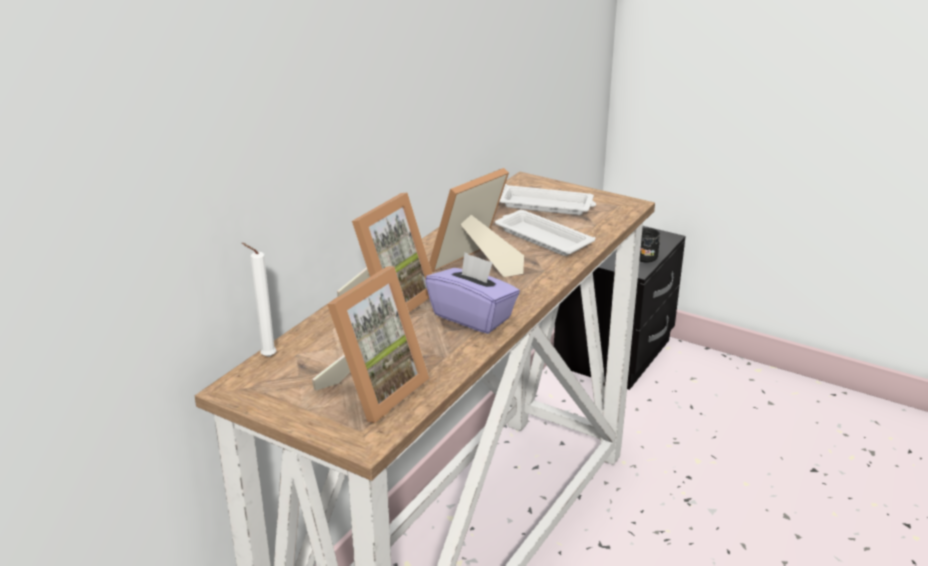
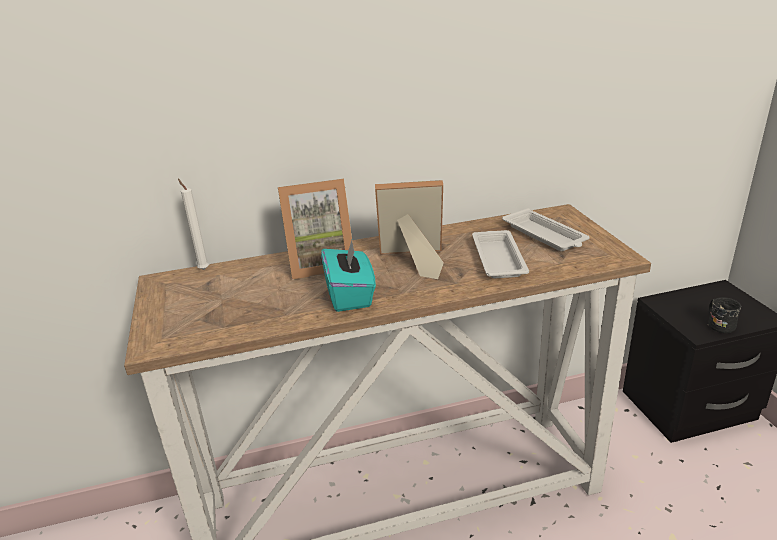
camera: 45 degrees right, 0 degrees up
picture frame [312,266,430,423] -> none
purple tissue box [425,252,520,334] -> turquoise tissue box [321,240,376,312]

